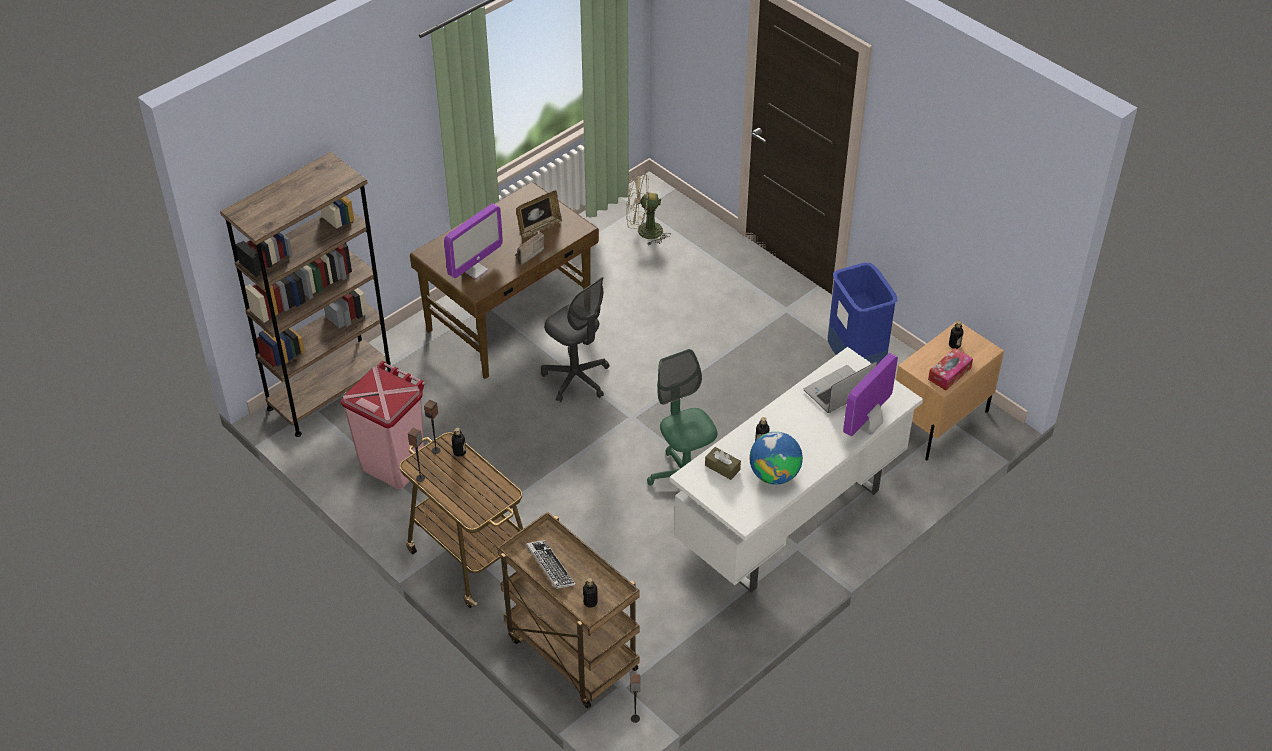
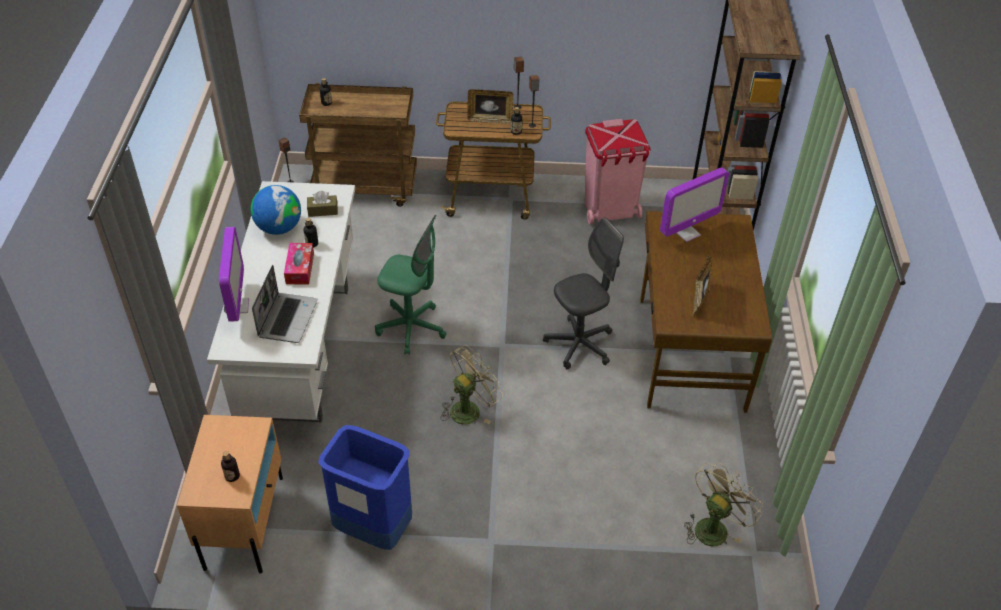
camera: 135 degrees right, 0 degrees up
monitor [444,204,503,279] -> monitor turned 120 degrees counterclockwise [660,167,729,242]
radio [515,232,545,266] -> none
keyboard [526,540,575,589] -> none
grey office chair [541,277,609,402] -> grey office chair turned 150 degrees clockwise [543,217,624,369]
tissue box [928,348,973,390] -> tissue box moved to [284,243,314,284]
none -> beige fan [440,345,503,425]
none -> picture frame [467,89,513,124]

